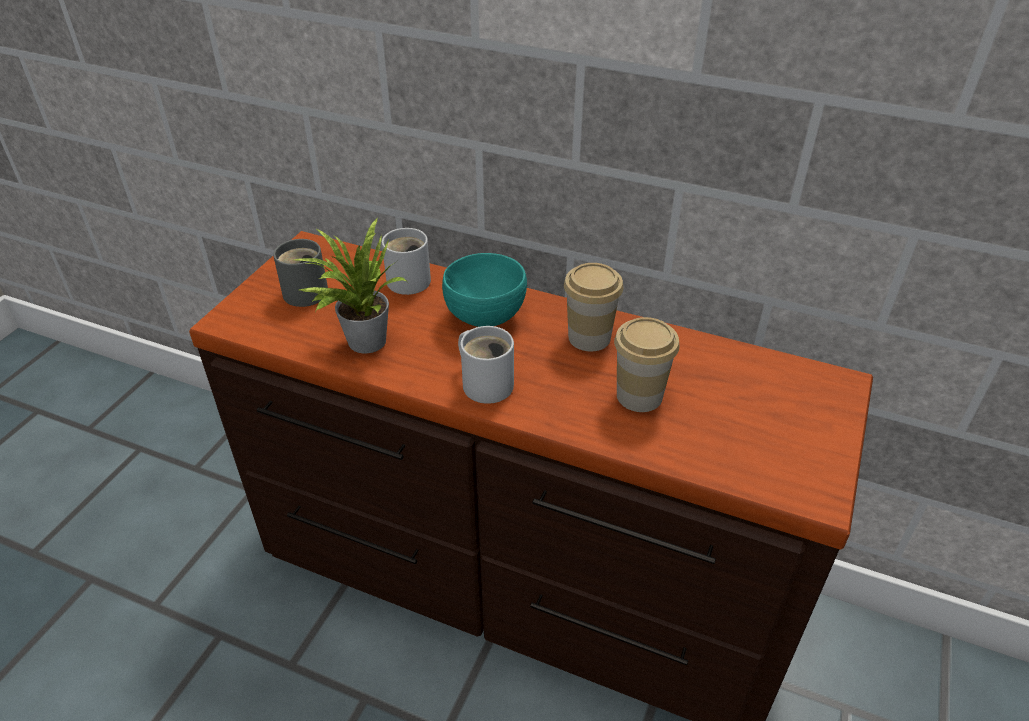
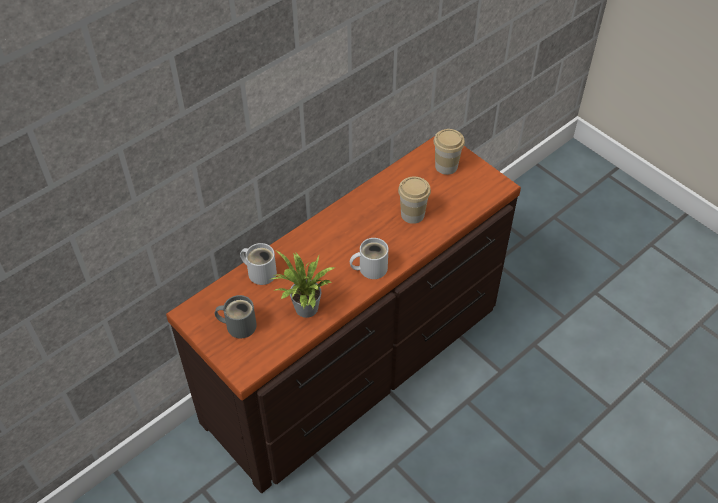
camera: 65 degrees left, 10 degrees up
turquoise bowl [442,253,527,327] -> none
cup [564,263,623,351] -> cup moved to [434,129,465,175]

